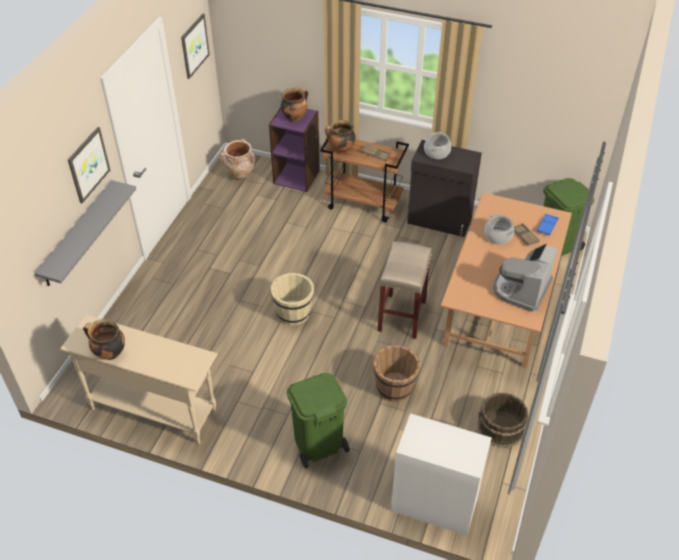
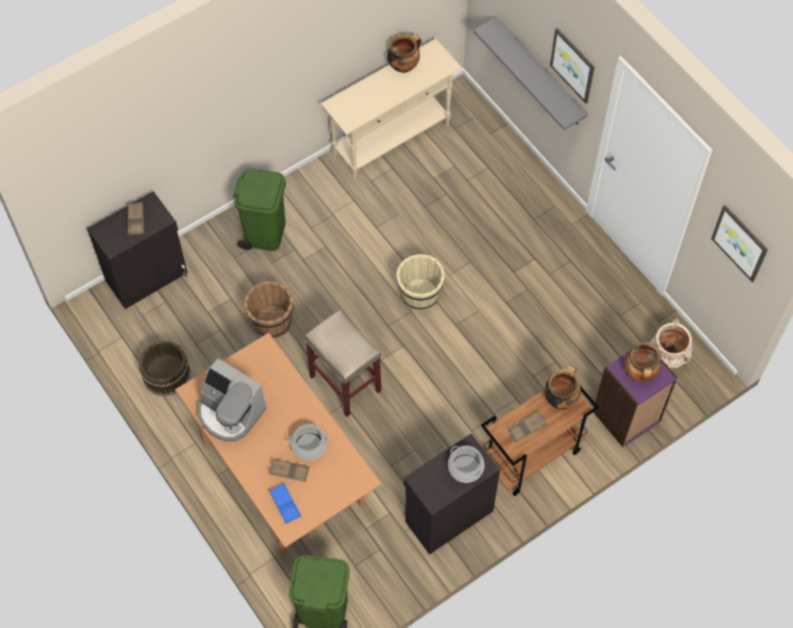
camera: 125 degrees right, 15 degrees up
white cabinet [391,413,492,536] -> black cabinet [87,191,188,309]
coffee machine [493,244,558,312] -> coffee machine turned 150 degrees clockwise [197,358,266,442]
none -> brown tray [127,202,144,235]

